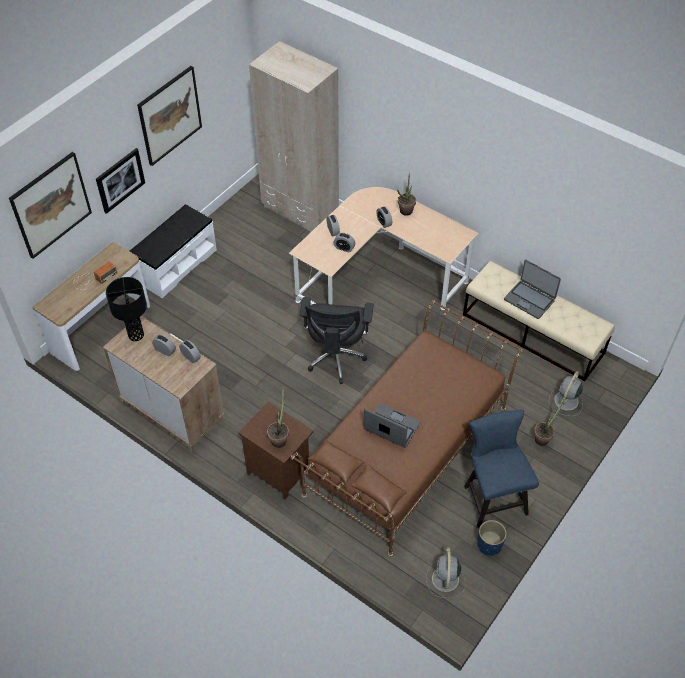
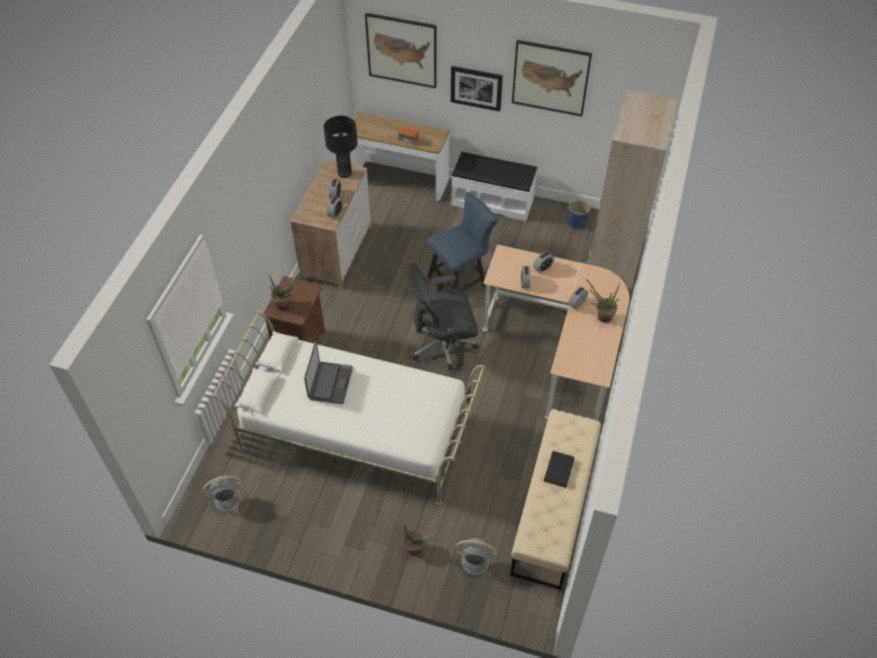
camera: 70 degrees right, 0 degrees up
brown bed [291,299,523,556] -> white bed [211,311,486,505]
blue chair [464,410,539,528] -> blue chair moved to [426,192,498,291]
blue planter [477,520,507,556] -> blue planter moved to [568,200,591,230]
laptop [504,260,561,319] -> black book [544,451,575,488]

